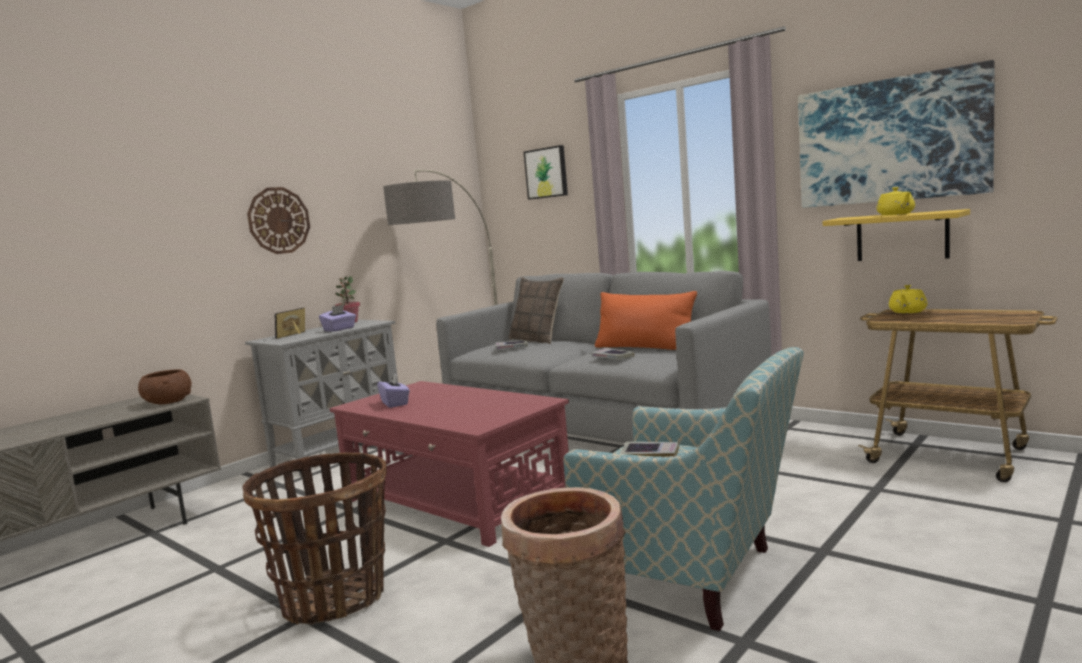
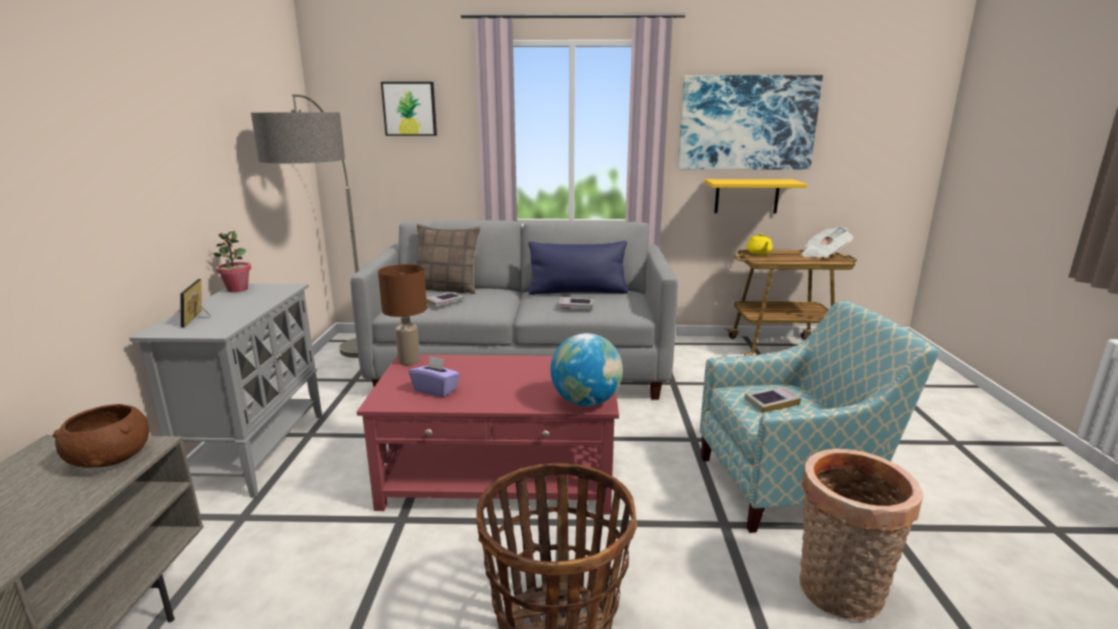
camera: 40 degrees left, 10 degrees up
wall clock [247,187,310,254] -> none
purple tissue box [319,305,356,332] -> none
orange pillow [595,291,697,350] -> blue pillow [528,241,628,295]
yellow teapot [876,187,915,215] -> none
none -> brown table lamp [378,264,427,366]
none -> globe [550,333,623,406]
none -> newspaper [801,227,853,258]

